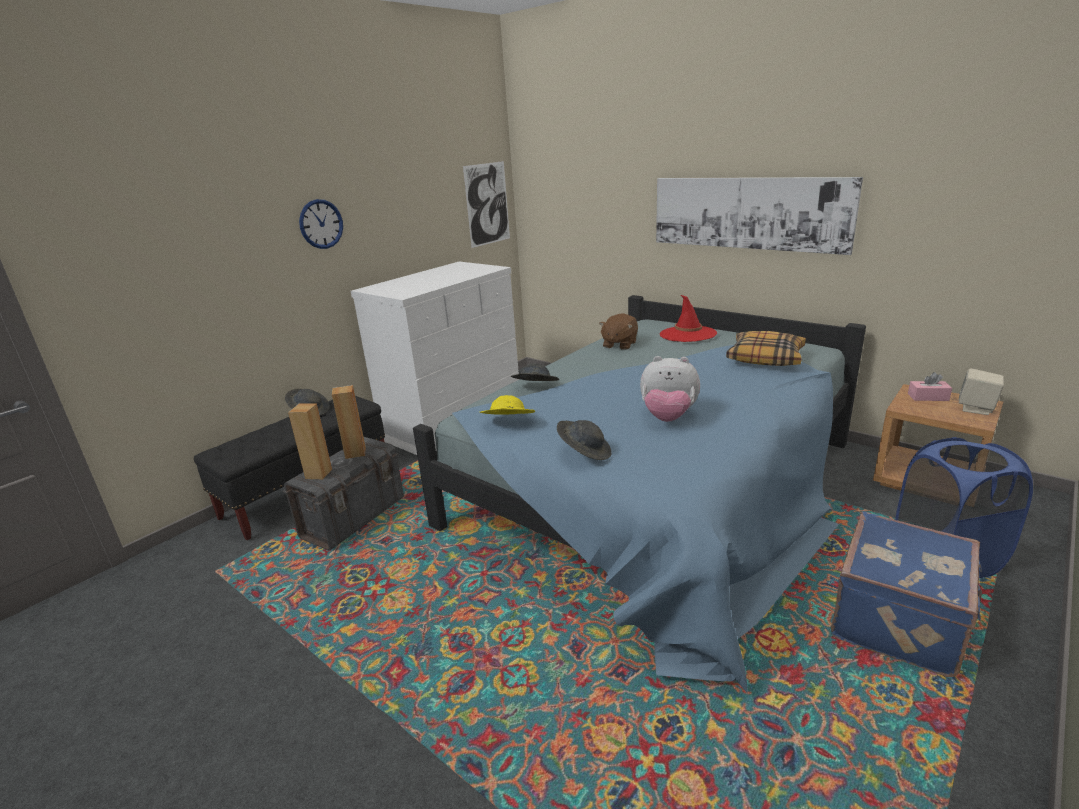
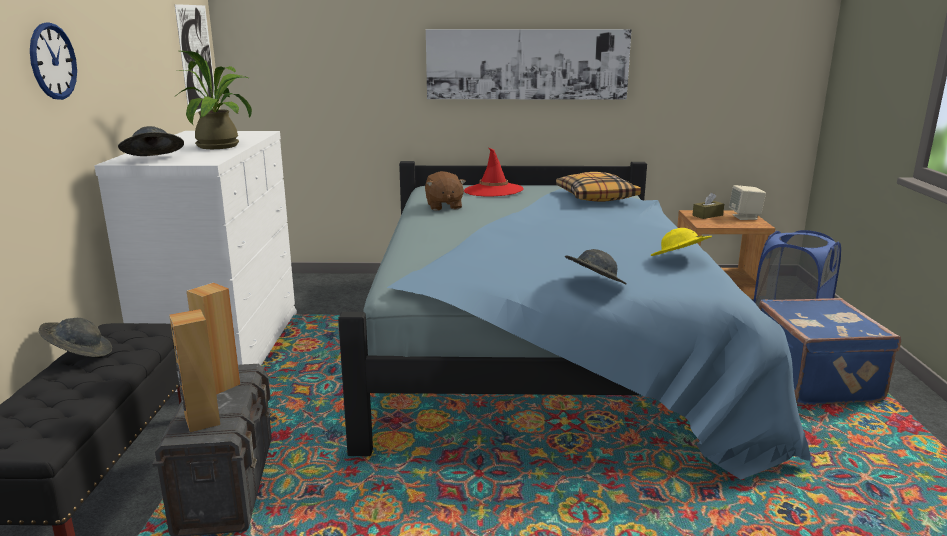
camera: 40 degrees left, 5 degrees down
yellow hat [479,395,535,415] -> yellow hat moved to [651,228,712,256]
grey hat [511,363,559,381] -> grey hat moved to [118,126,184,156]
plush toy [640,356,700,422] -> none
pink tissue box [908,372,952,401] -> brown tissue box [692,193,724,219]
none -> potted plant [175,51,252,149]

